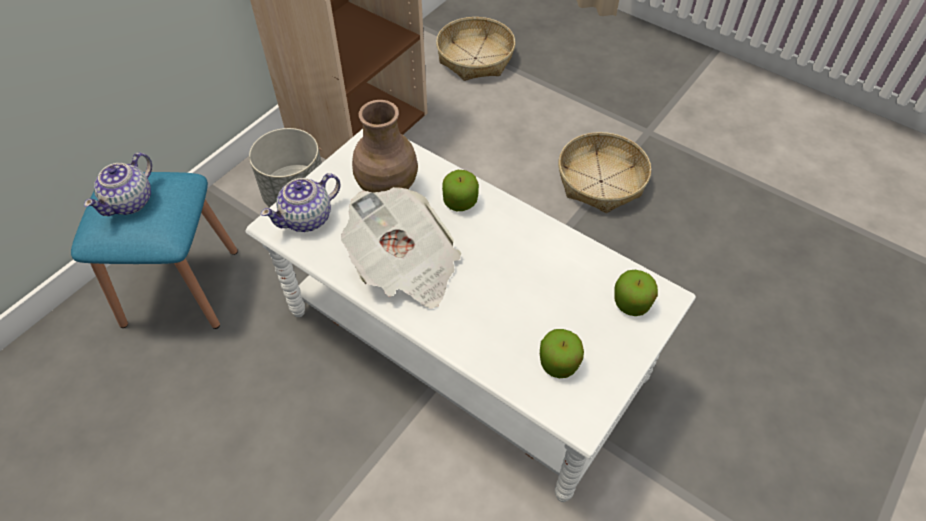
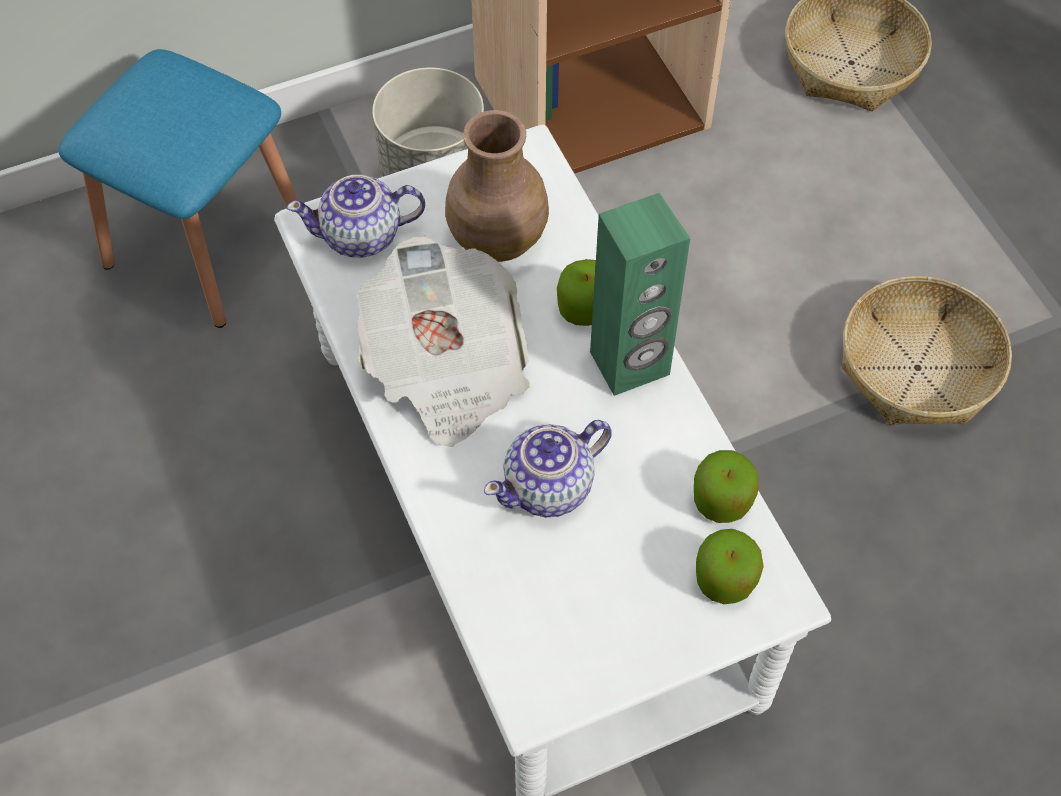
camera: 30 degrees right, 5 degrees up
teapot [84,152,152,216] -> teapot moved to [484,420,612,517]
apple [540,329,584,378] -> apple moved to [694,450,759,523]
none -> green speaker [590,193,690,396]

